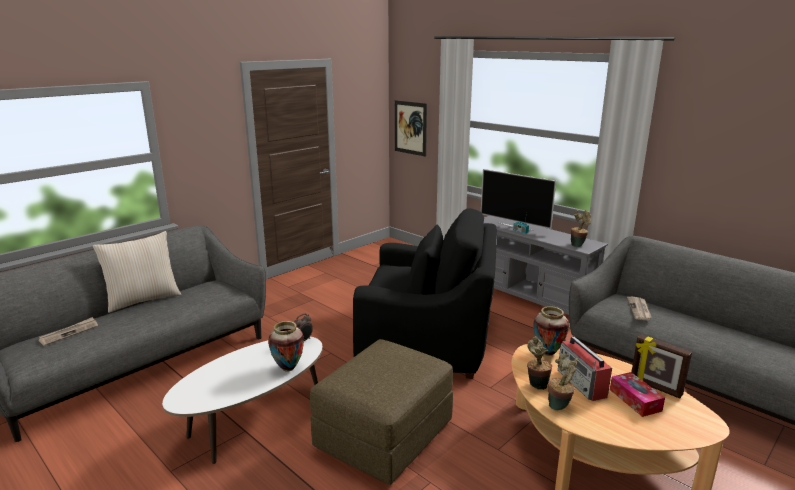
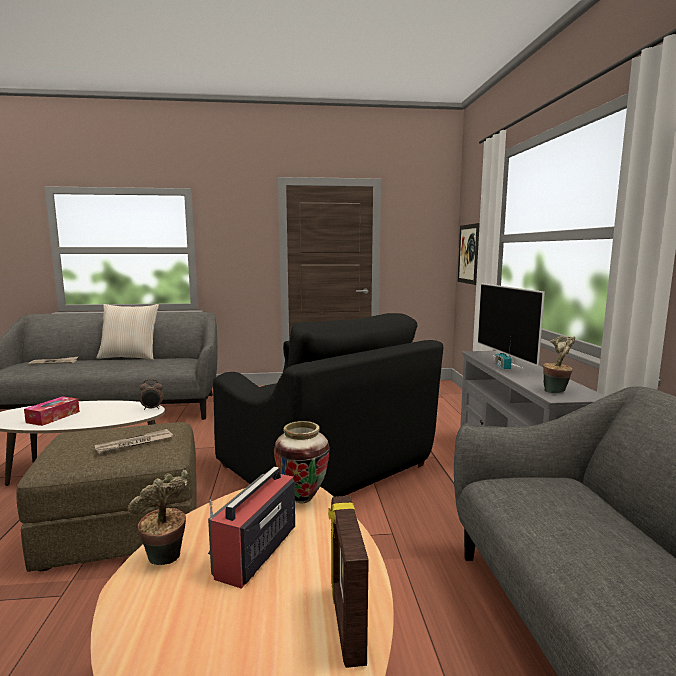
camera: 40 degrees right, 10 degrees down
vase [268,321,304,372] -> none
potted plant [527,336,552,390] -> none
tissue box [610,372,665,417] -> tissue box moved to [24,396,80,426]
newspaper [627,297,652,320] -> newspaper moved to [95,429,173,455]

